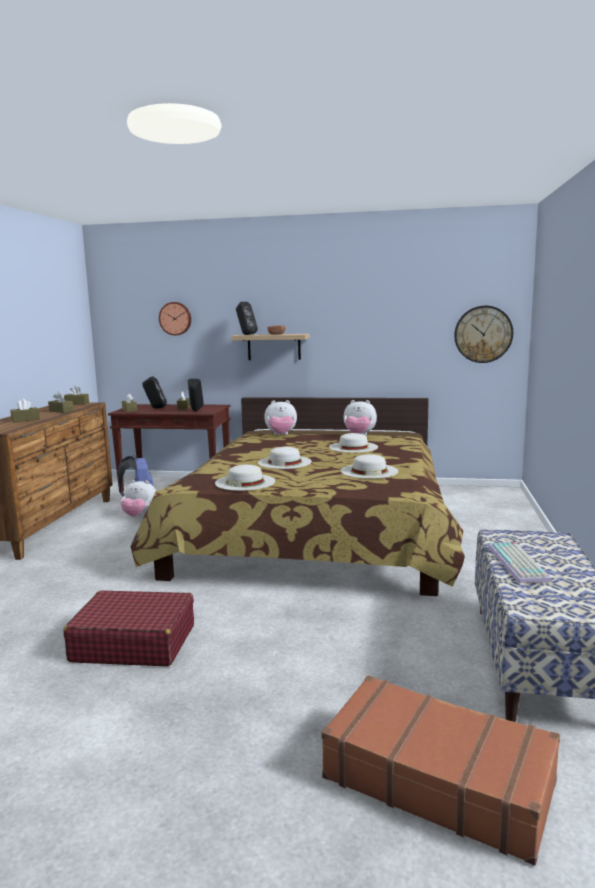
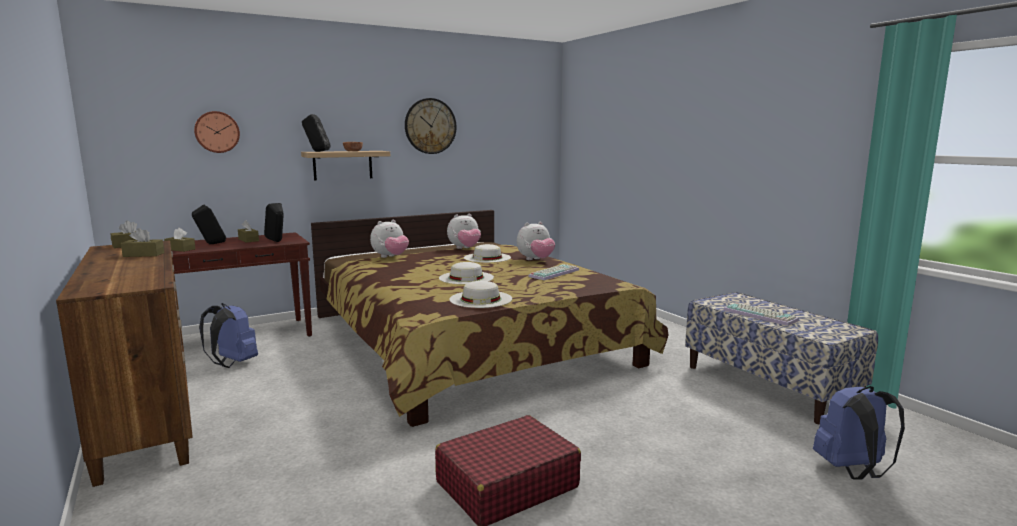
camera: 40 degrees left, 0 degrees up
brown tissue box [10,399,40,422] -> none
plush toy [121,480,156,517] -> plush toy moved to [517,222,555,260]
brown suitcase [321,675,560,866] -> blue backpack [813,386,905,480]
white hat [341,454,399,479] -> keyboard [528,264,579,280]
wall clock [454,306,513,363] -> wall clock moved to [405,98,456,154]

